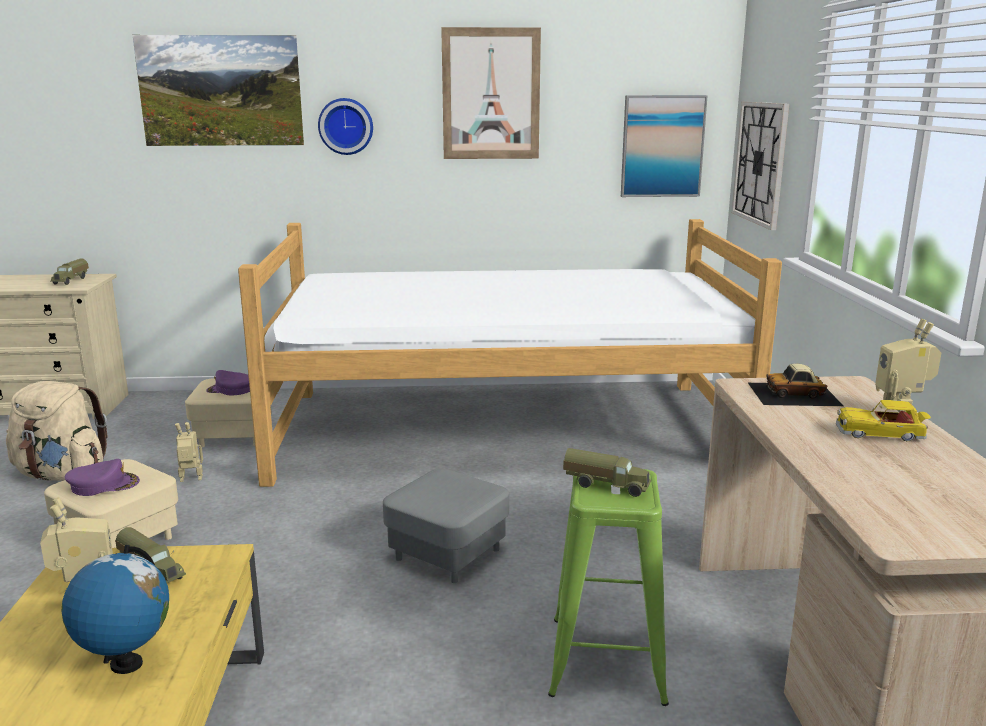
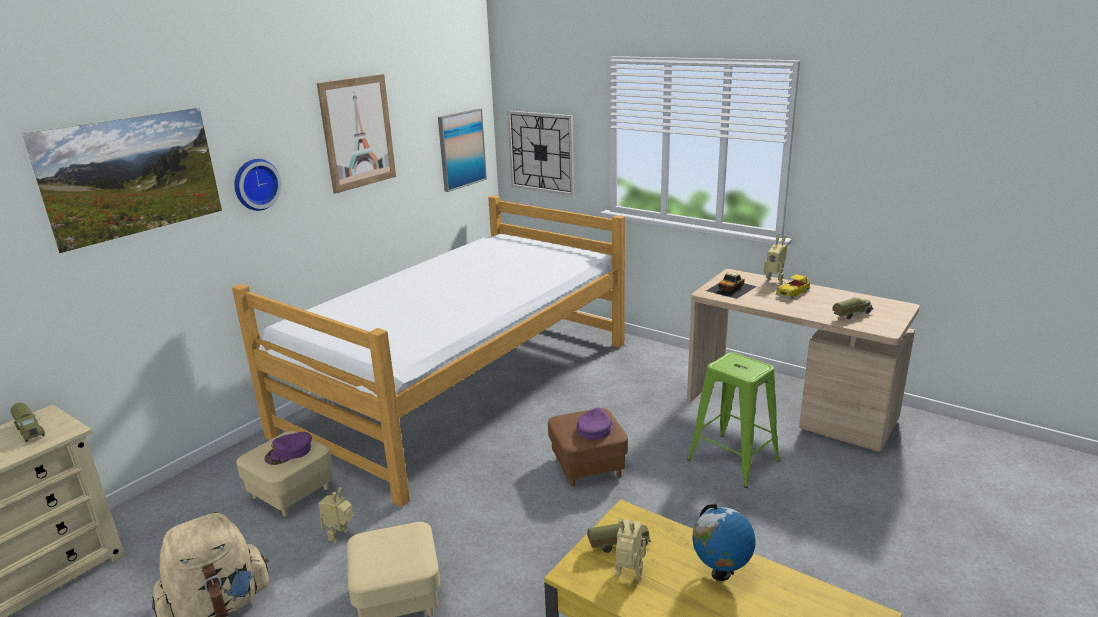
camera: 50 degrees left, 5 degrees up
purple cap [65,459,140,496] -> purple cap moved to [577,408,613,440]
grey ottoman [383,469,509,583] -> brown ottoman [548,408,628,486]
toy truck [563,448,651,497] -> toy truck moved to [832,298,873,319]

